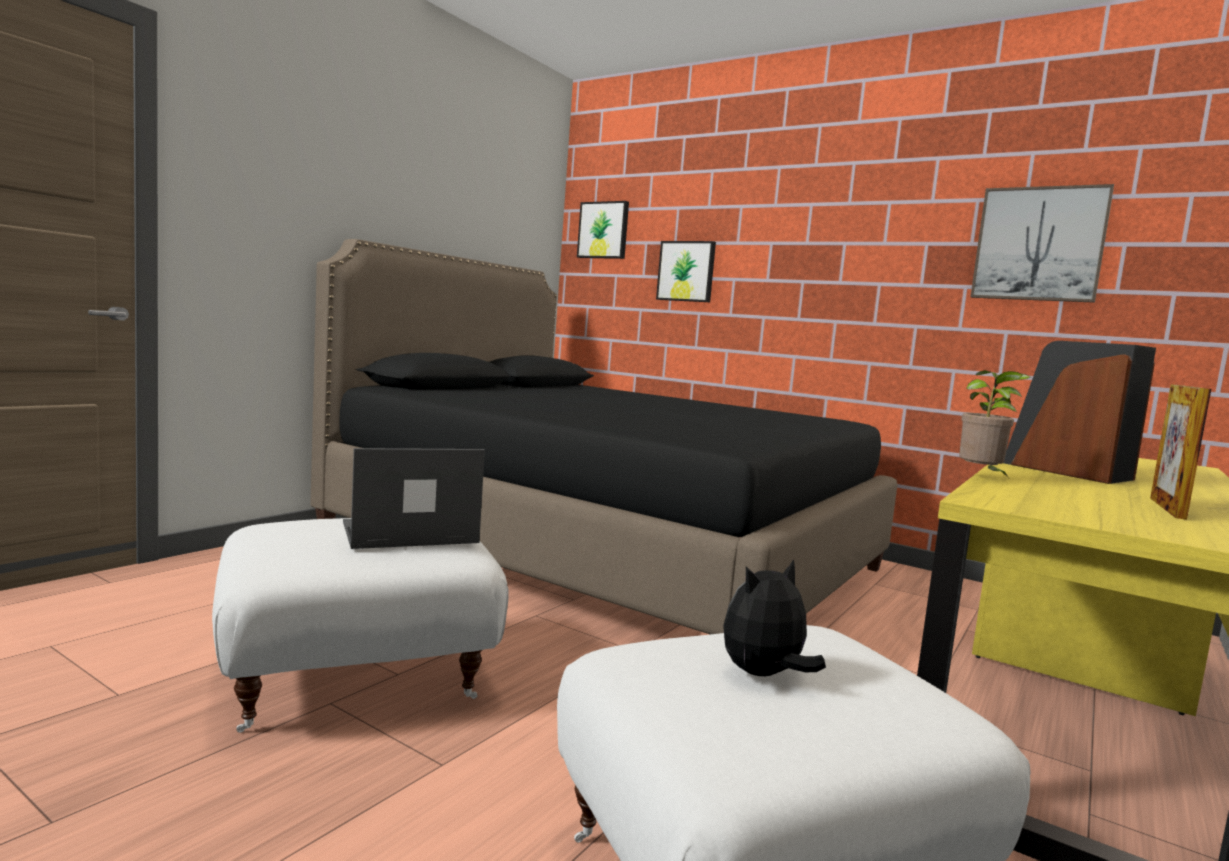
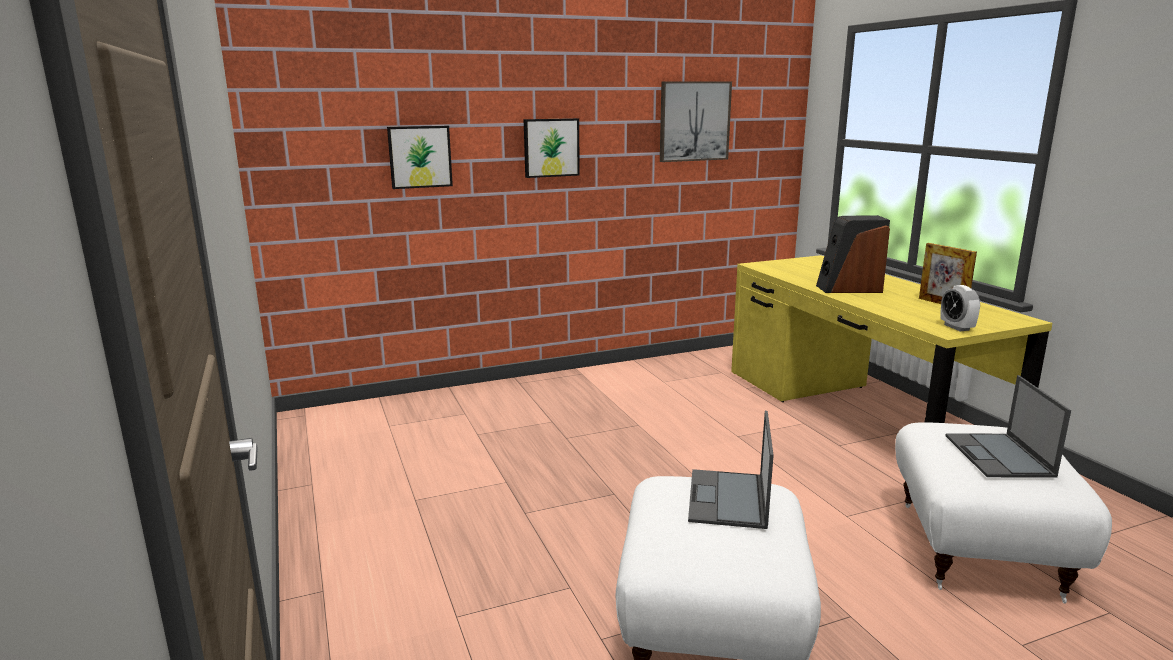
camera: 55 degrees left, 10 degrees up
black bed [310,239,898,634] -> none
picture [577,201,629,259] -> picture moved to [524,118,580,178]
plush toy [723,559,826,676] -> laptop [945,375,1071,478]
potted plant [959,370,1031,478] -> none
none -> alarm clock [940,285,980,331]

